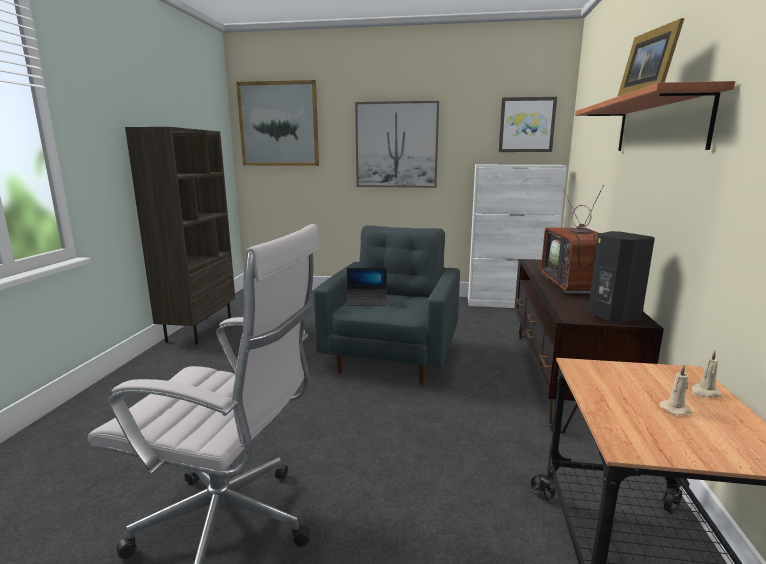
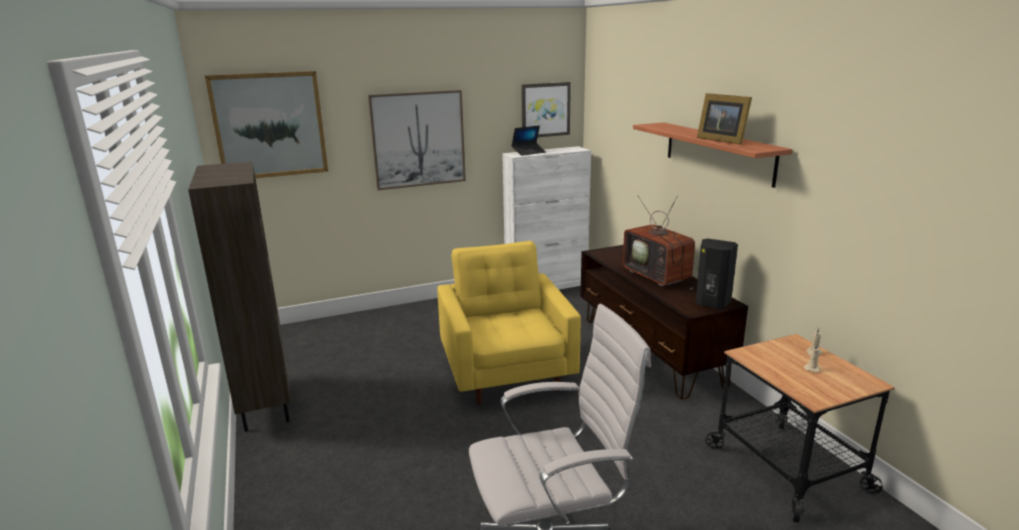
camera: 30 degrees left, 5 degrees up
grey armchair [314,225,460,384] -> yellow armchair [437,241,581,405]
laptop [346,268,387,306] -> laptop moved to [511,125,546,156]

